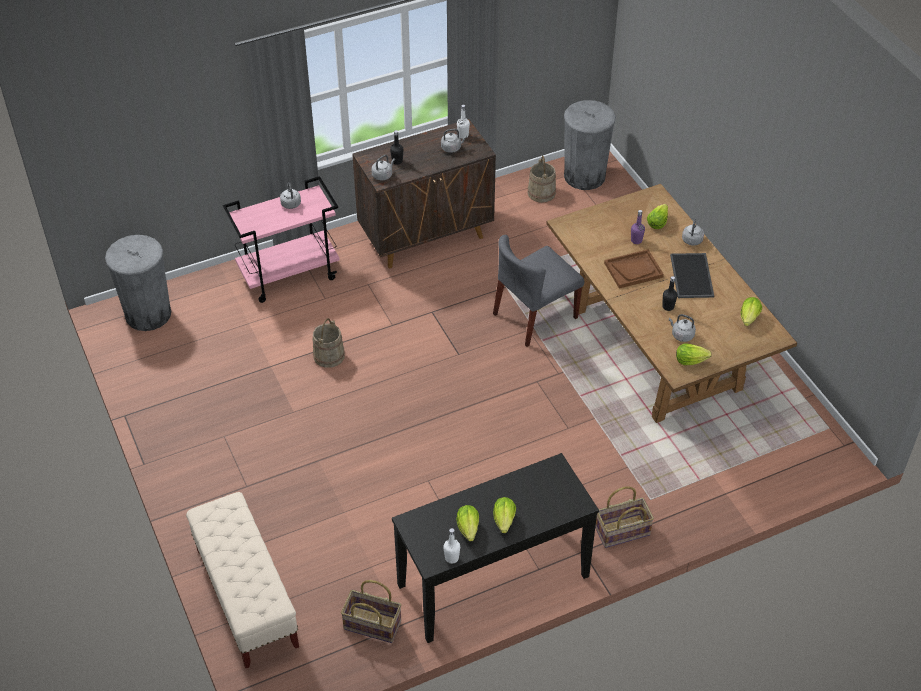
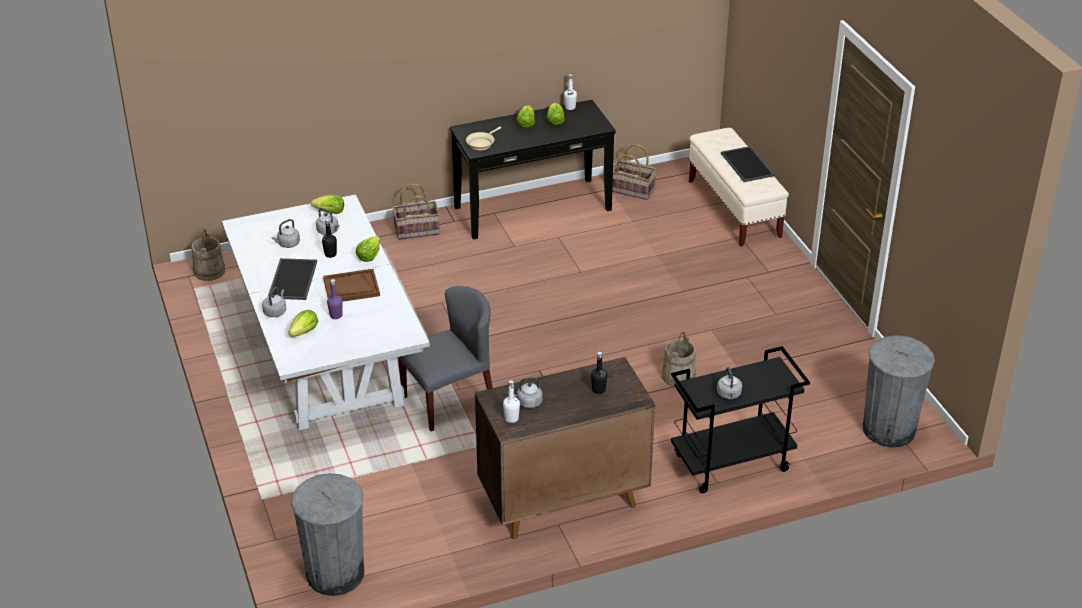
camera: 175 degrees left, 10 degrees down
pink cart [223,176,340,303] -> black cart [671,346,810,493]
grey kettle [372,155,395,180] -> grey kettle moved to [271,219,300,248]
beige bucket [528,156,556,203] -> beige bucket moved to [192,228,225,281]
brown dining table [546,184,797,423] -> white dining table [222,194,430,430]
lettuce [741,297,762,326] -> lettuce moved to [356,236,380,262]
none -> beige frying pan [466,127,501,150]
none -> tray [721,146,774,182]

